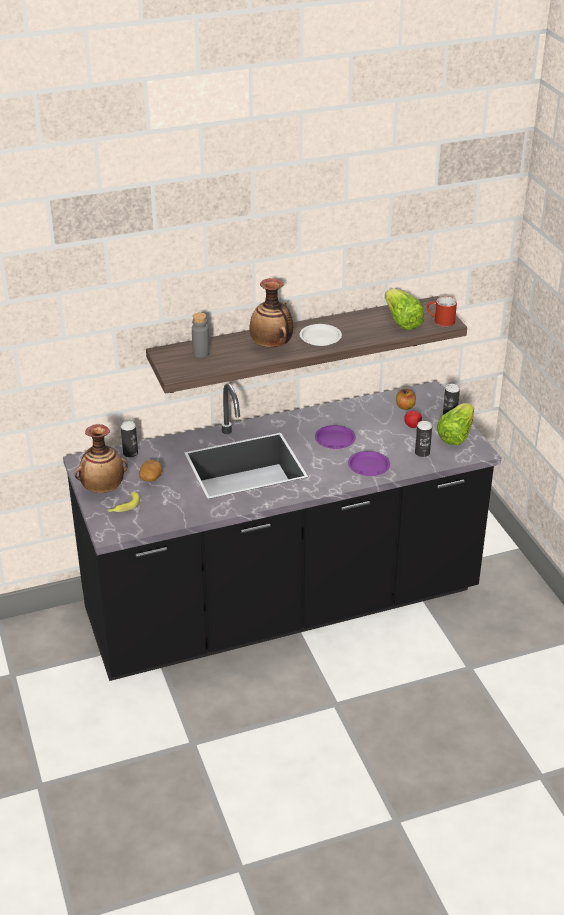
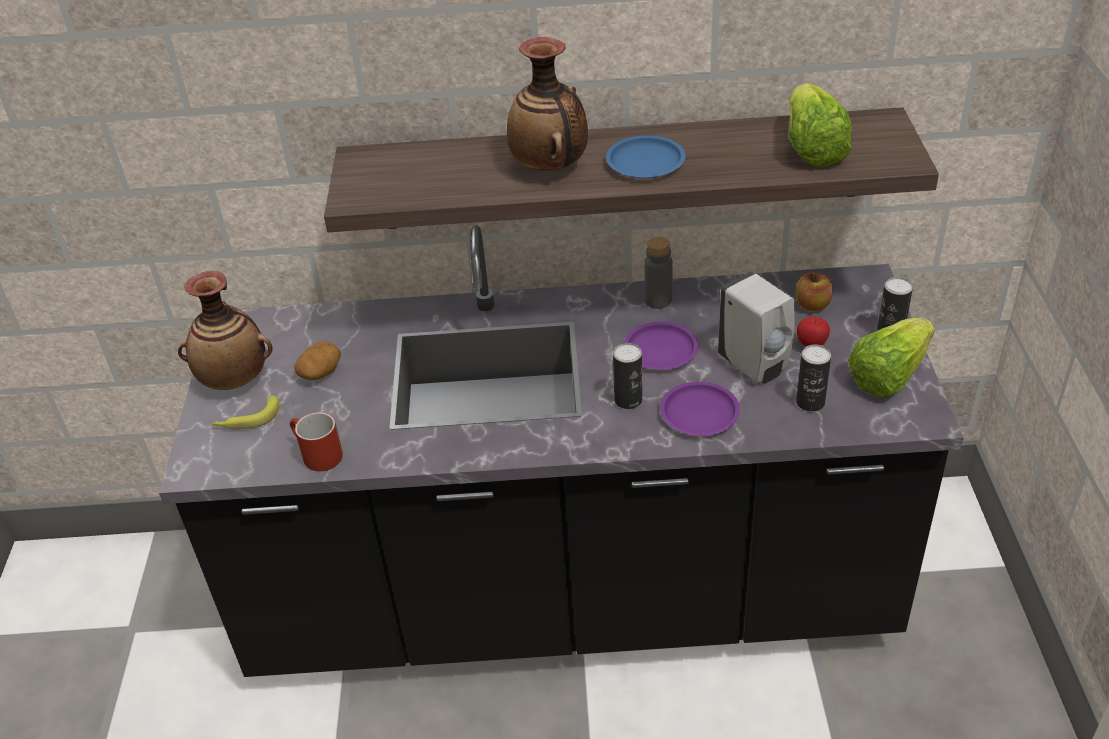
camera: 20 degrees right, 5 degrees up
can [121,421,138,457] -> can moved to [613,343,642,409]
grey bottle [192,313,210,358] -> grey bottle moved to [644,237,673,309]
white plate [300,324,342,346] -> blue plate [606,135,686,178]
red mug [427,297,457,327] -> red mug moved to [290,412,343,471]
none -> white soap dispenser [718,271,795,384]

